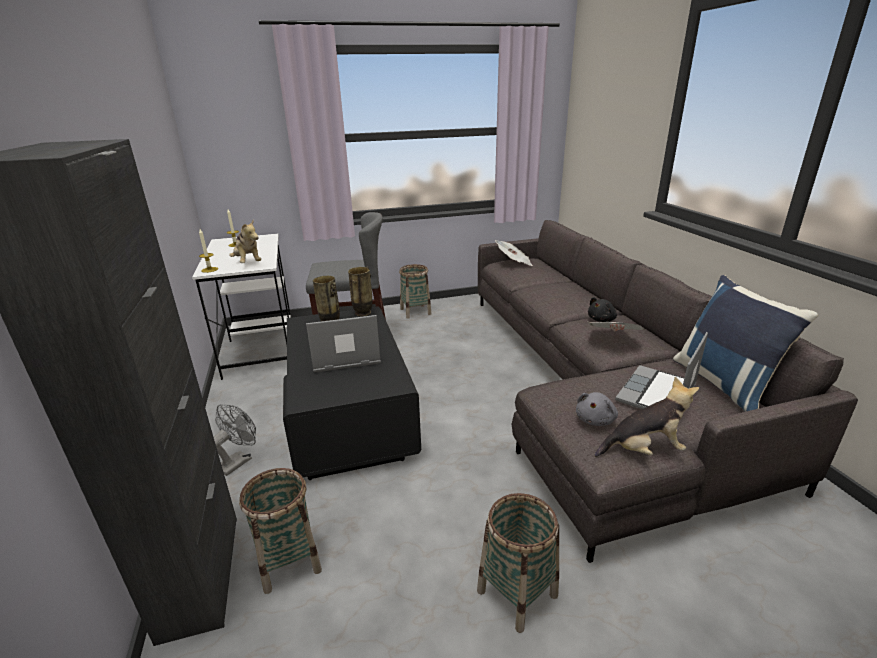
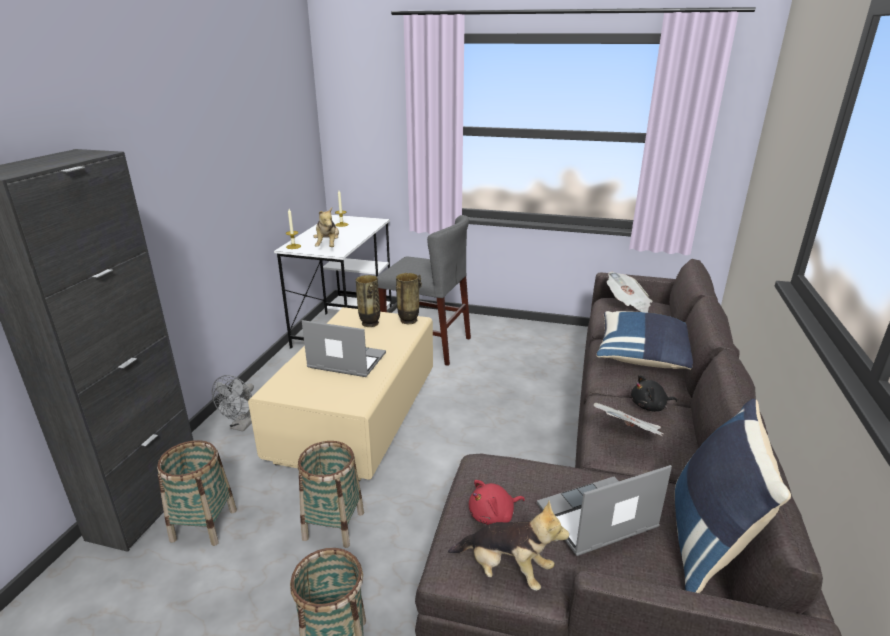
camera: 30 degrees right, 0 degrees up
grey fan [214,404,256,476] -> grey fan turned 135 degrees clockwise [212,375,254,431]
black coffee table [283,306,421,480] -> beige coffee table [248,307,433,481]
basket [399,264,431,319] -> basket moved to [298,441,364,548]
grey plush toy [576,392,618,426] -> red plush toy [469,480,525,525]
none -> blue pillow [596,311,693,370]

